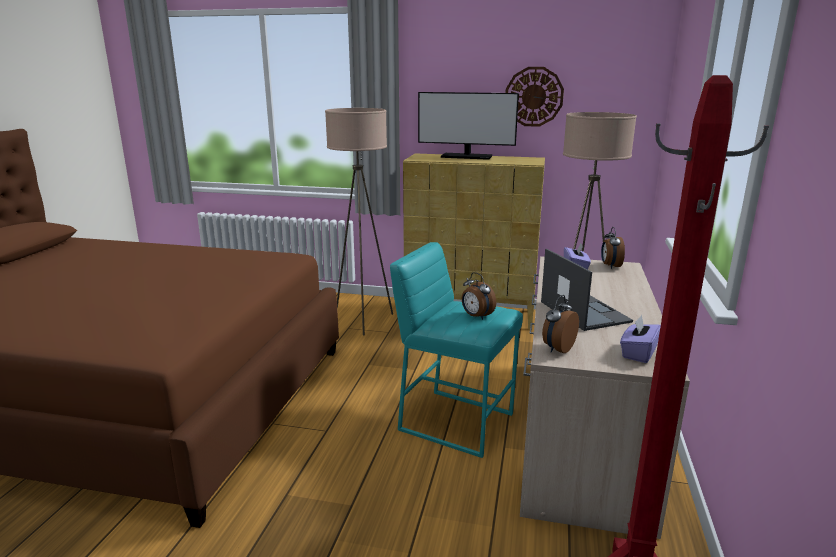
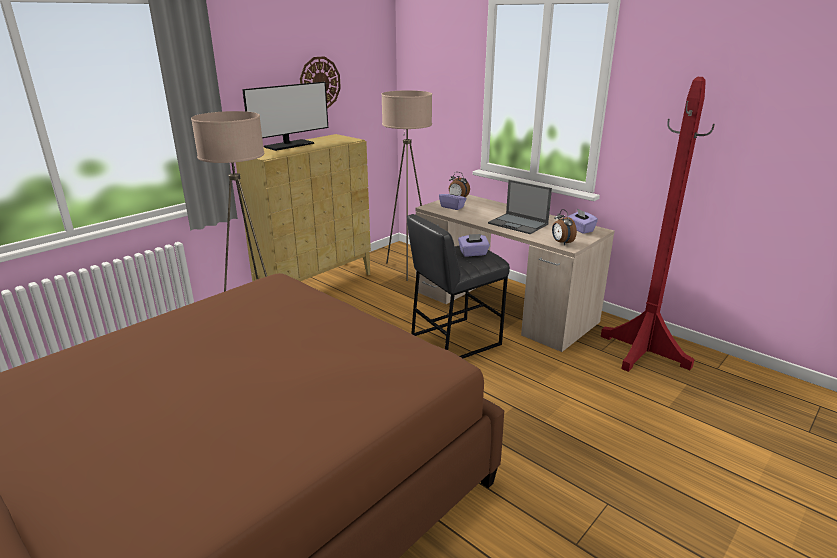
camera: 60 degrees left, 5 degrees up
turquoise stool [390,242,523,458] -> grey stool [407,214,510,358]
alarm clock [462,272,496,320] -> purple tissue box [458,234,490,257]
laptop [541,249,633,331] -> laptop turned 150 degrees counterclockwise [488,180,552,234]

